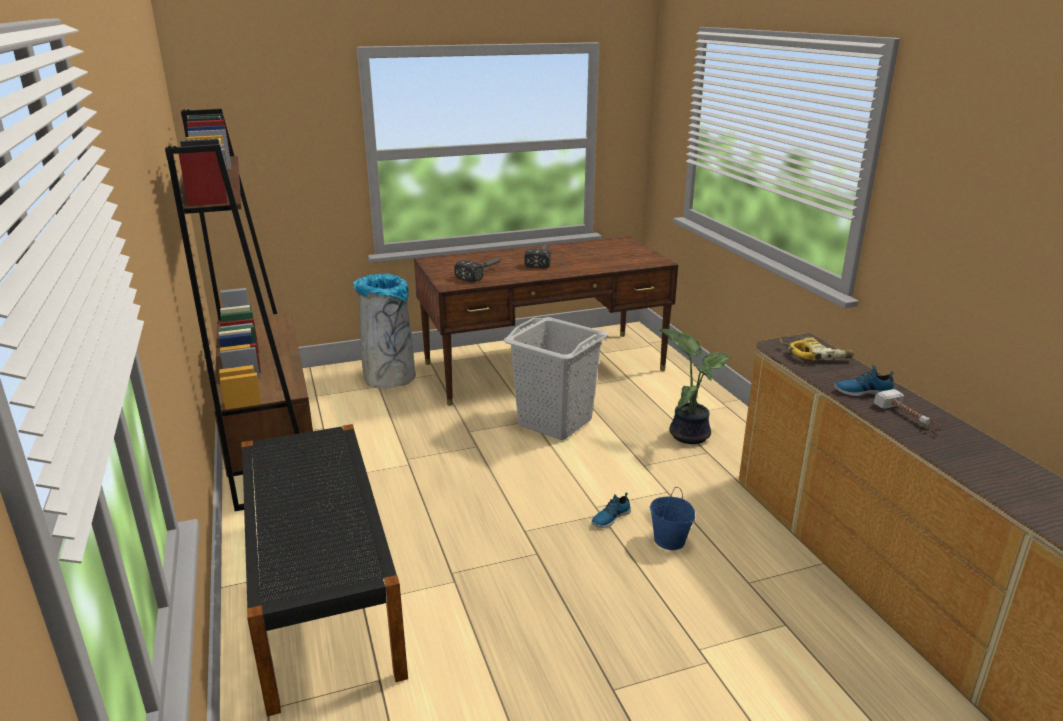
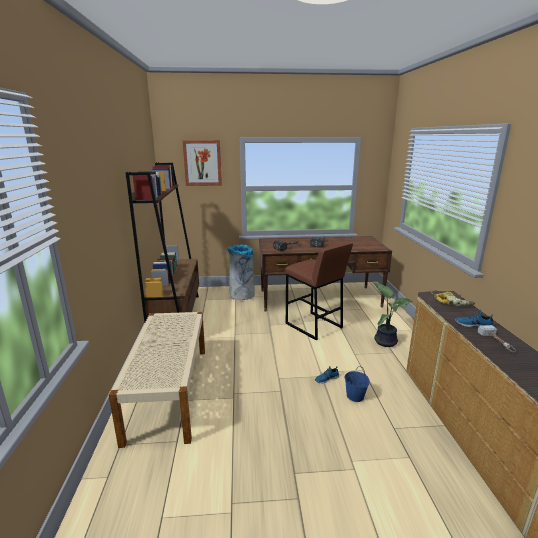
camera: 15 degrees right, 5 degrees down
black bench [242,424,408,717] -> beige bench [109,311,205,448]
grey laundry basket [504,317,608,440] -> brown stool [285,242,353,341]
none -> picture [183,140,222,186]

